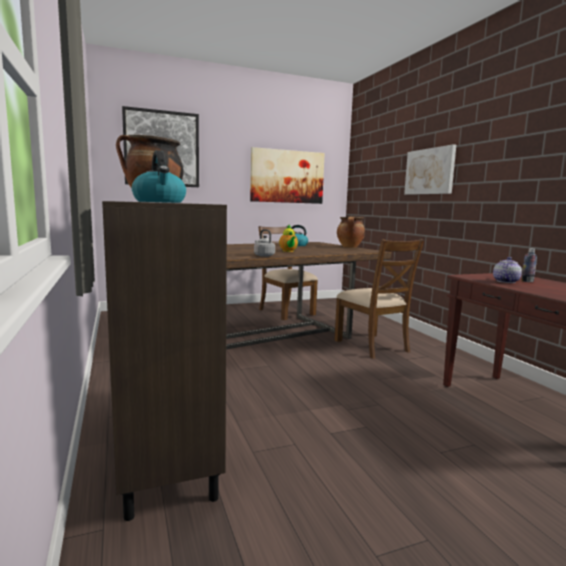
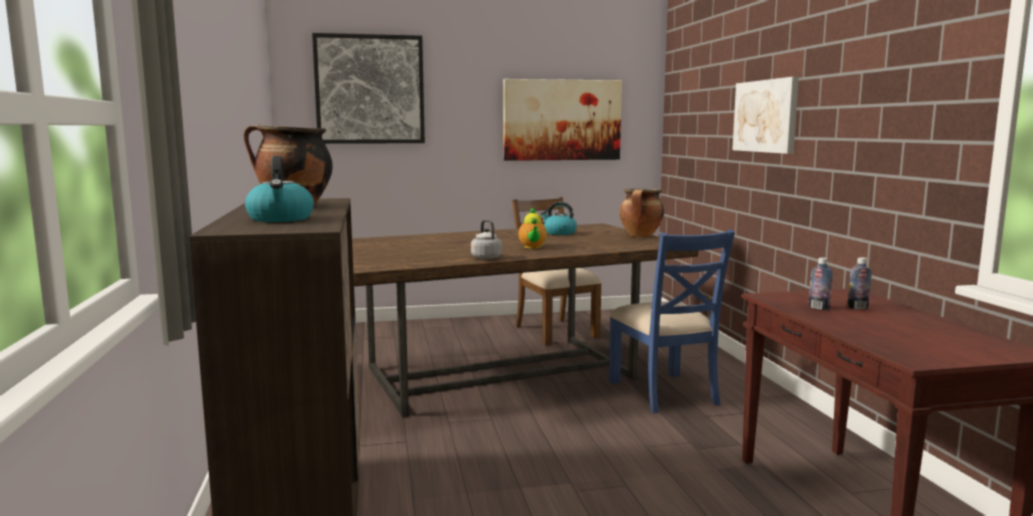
camera: 10 degrees right, 0 degrees up
brown chair [334,239,424,359] -> blue chair [609,230,735,413]
teapot [493,257,522,283] -> bottle [809,257,833,310]

